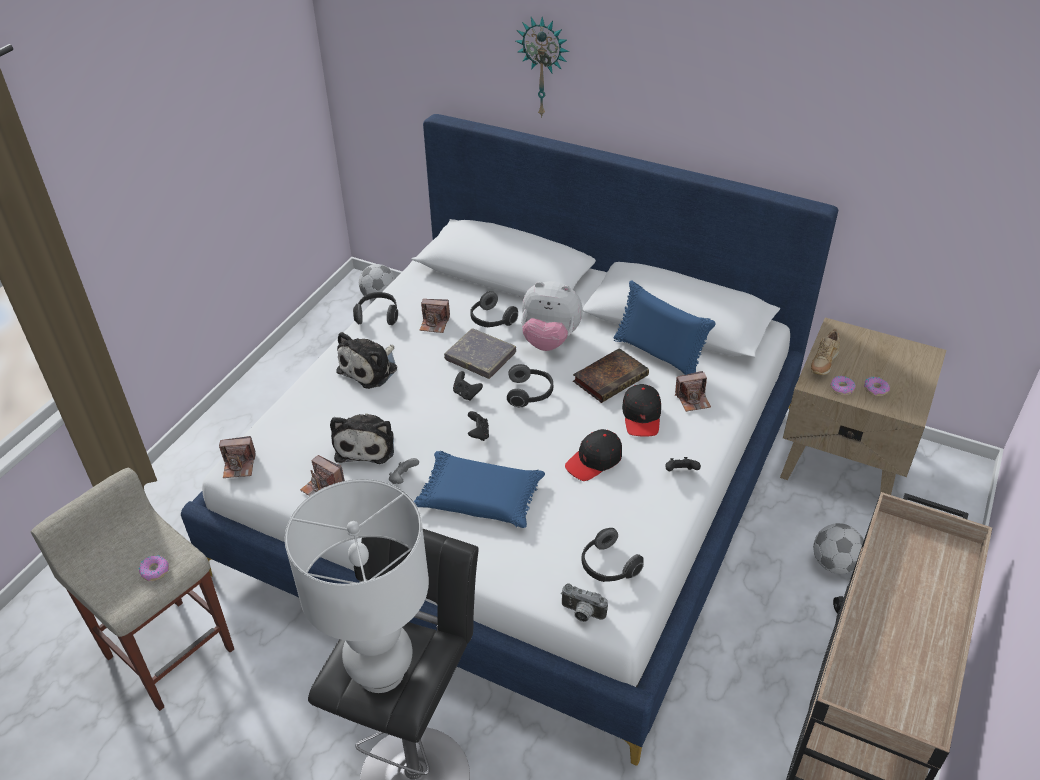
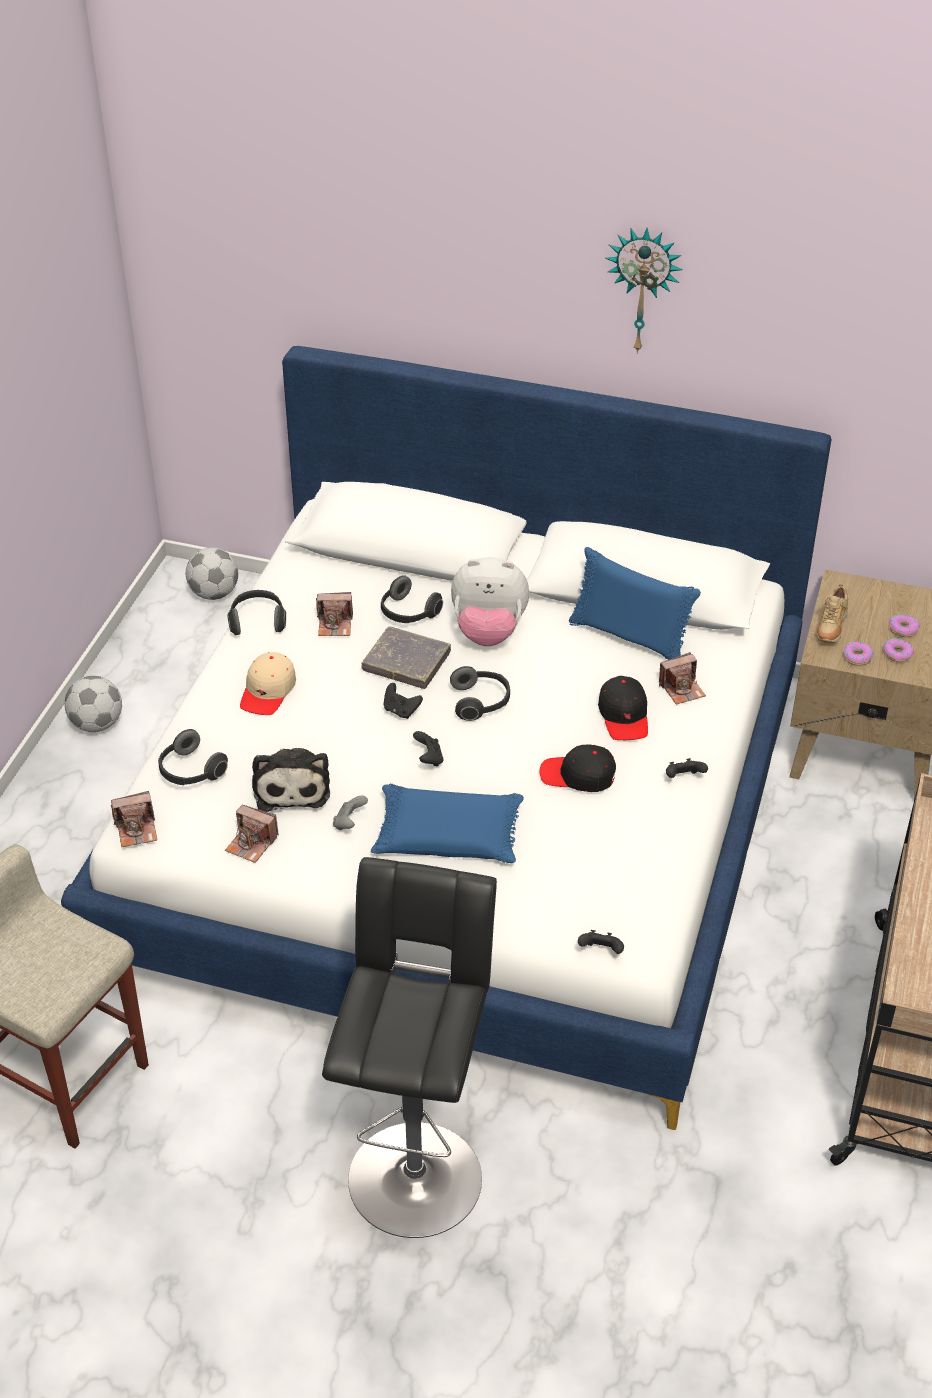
camera: 10 degrees left, 0 degrees up
donut [139,555,169,581] -> donut moved to [889,614,920,637]
white table lamp [285,479,429,693] -> none
plush toy [336,332,397,389] -> beige cap [240,652,296,715]
wall clock [516,17,569,118] -> wall clock moved to [605,228,683,354]
camera [561,583,608,622] -> black game controller [578,930,624,954]
black cap [565,429,622,481] -> black cap turned 60 degrees clockwise [539,745,616,792]
book [573,348,649,403] -> none
headphones [581,528,644,582] -> headphones moved to [158,729,228,785]
football [813,523,864,574] -> football moved to [64,676,122,732]

